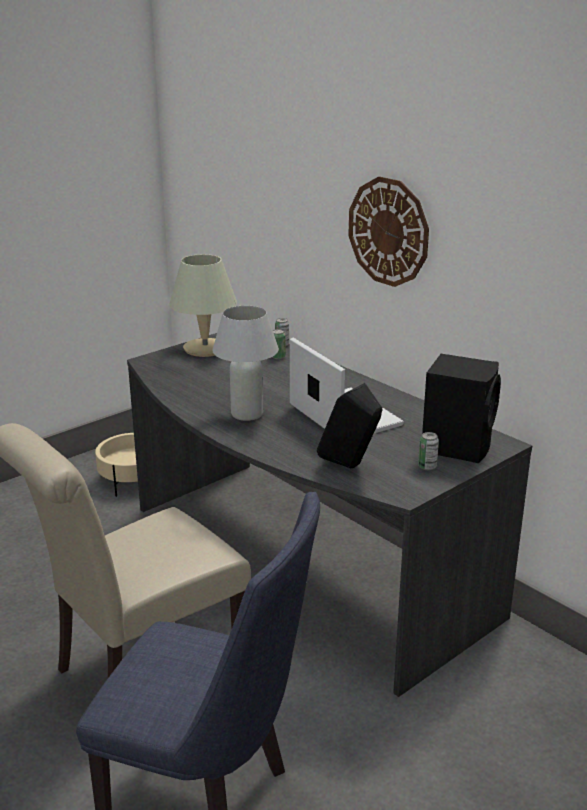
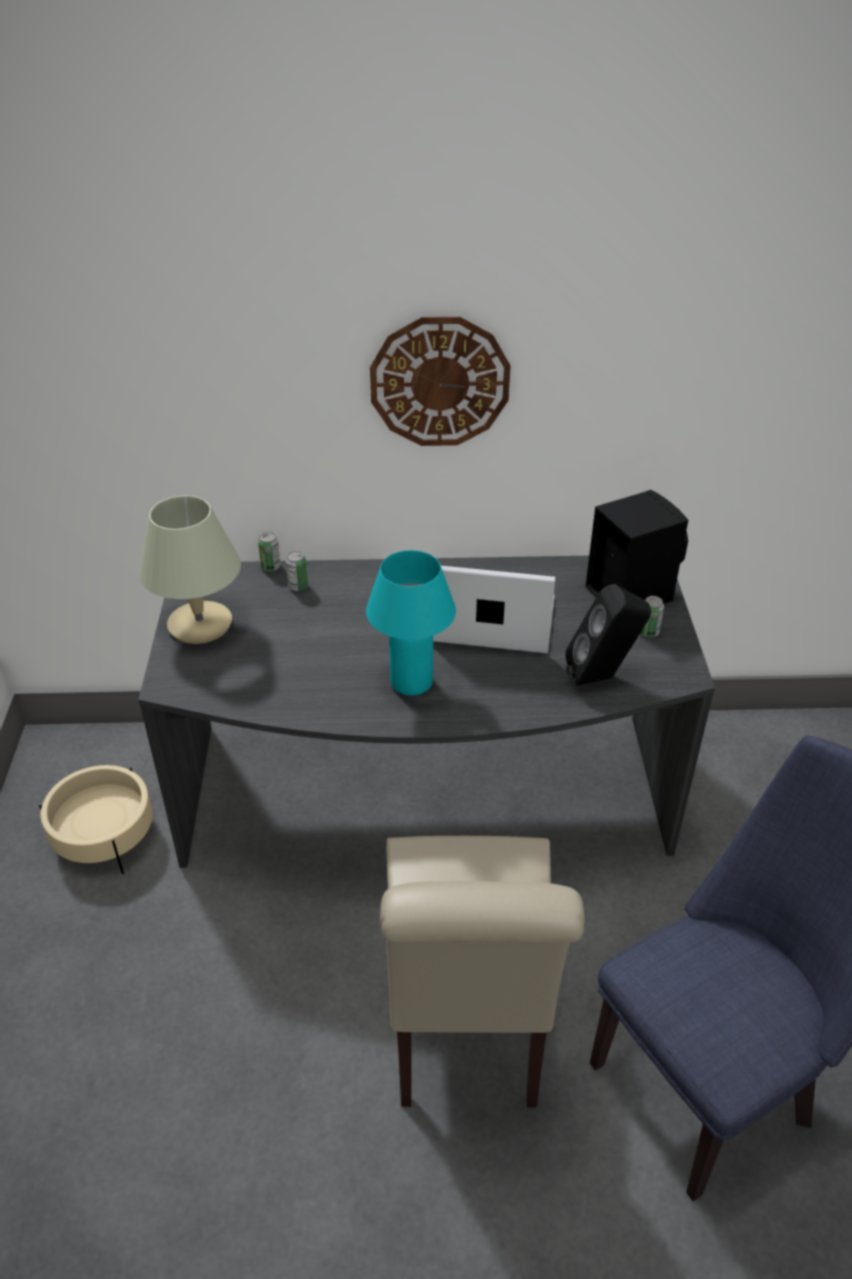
camera: 50 degrees left, 15 degrees up
white table lamp [212,306,279,421] -> turquoise table lamp [366,550,456,696]

